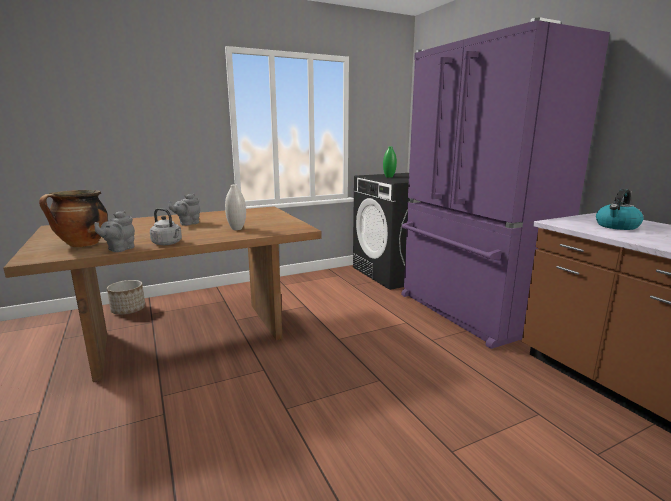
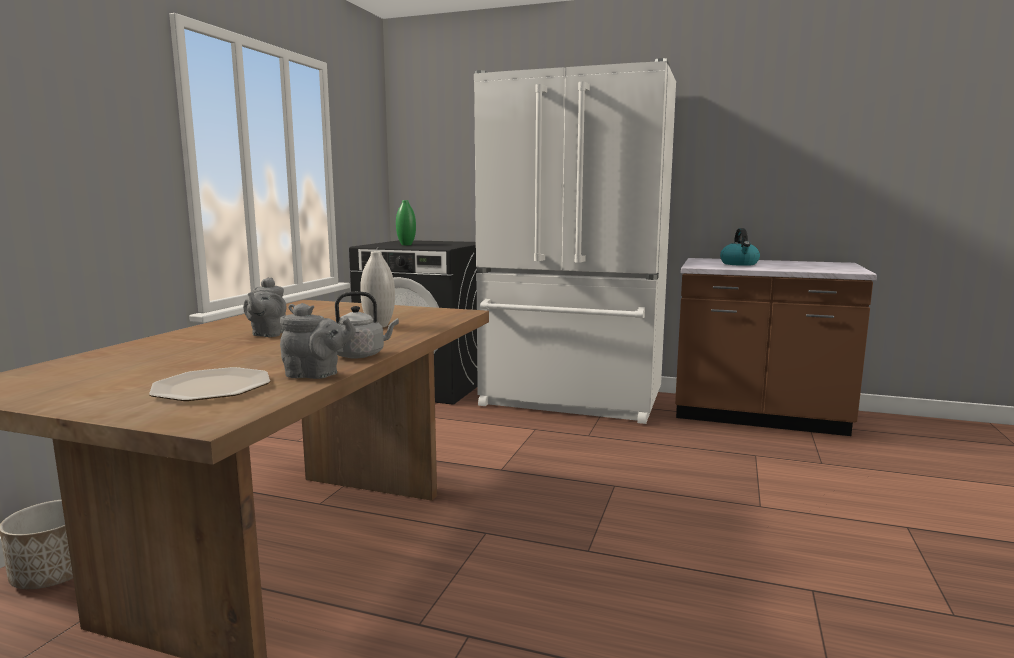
camera: 45 degrees left, 5 degrees down
cooking pot [39,190,108,248] -> plate [149,367,270,401]
grey teapot [94,211,135,252] -> grey teapot turned 60 degrees counterclockwise [280,303,356,379]
purple fridge [401,17,610,349] -> white fridge [474,58,676,424]

